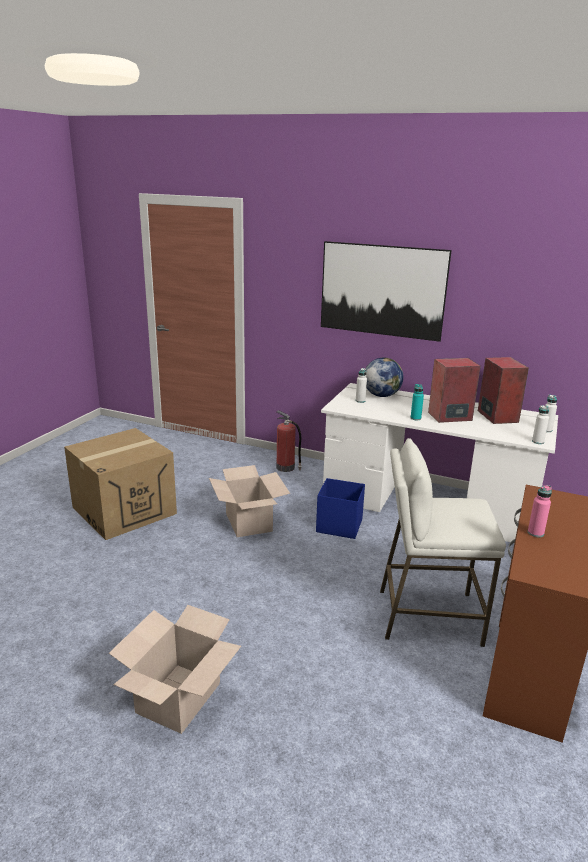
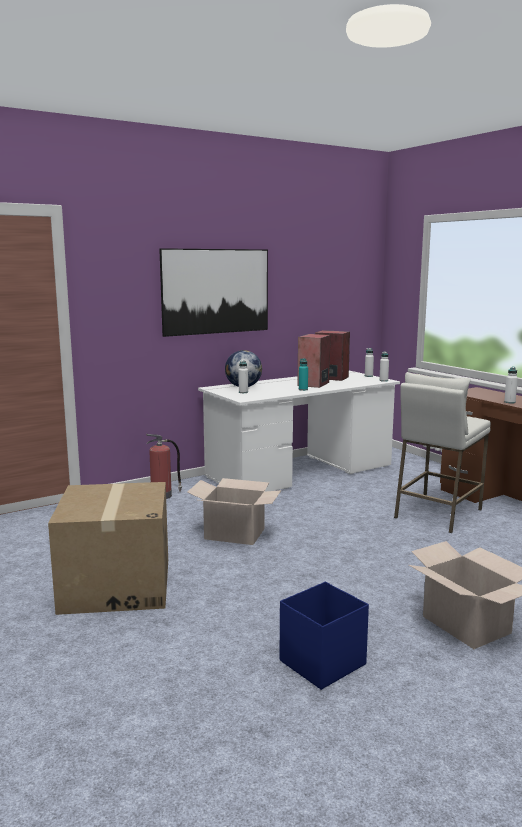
camera: 55 degrees left, 10 degrees down
blue storage box [316,478,365,539] -> blue storage box moved to [279,582,369,690]
pink bottle [528,485,552,537] -> white bottle [504,367,518,403]

